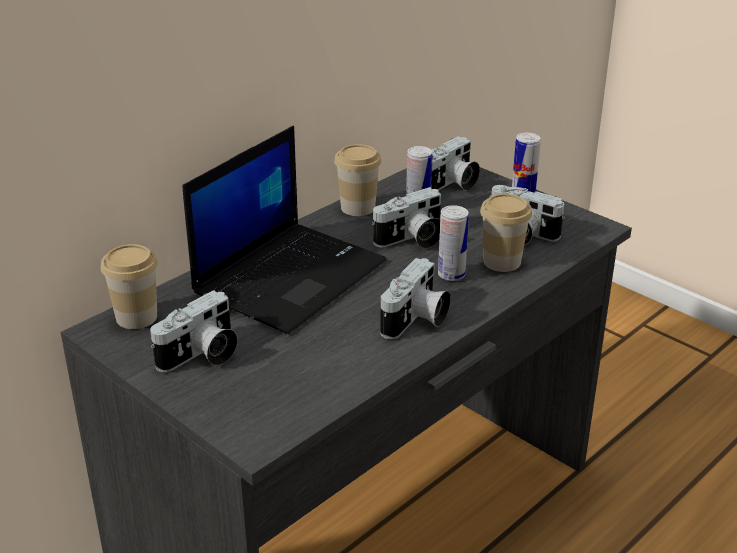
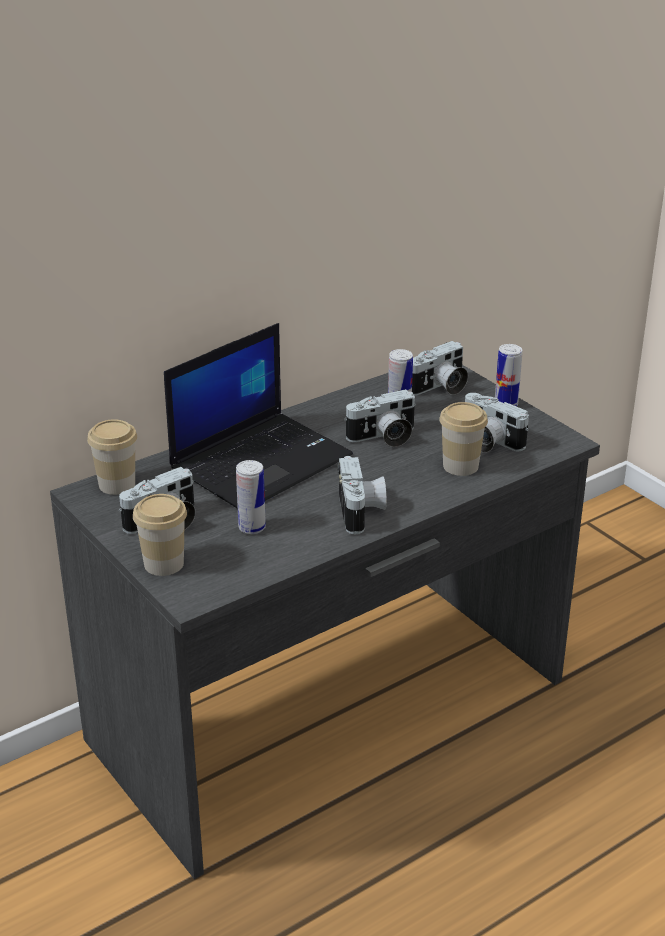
camera: 10 degrees right, 0 degrees up
cup [334,144,381,216] -> cup moved to [133,494,187,576]
camera [380,258,451,339] -> camera turned 45 degrees counterclockwise [337,456,387,534]
can [438,205,469,281] -> can moved to [236,460,266,534]

